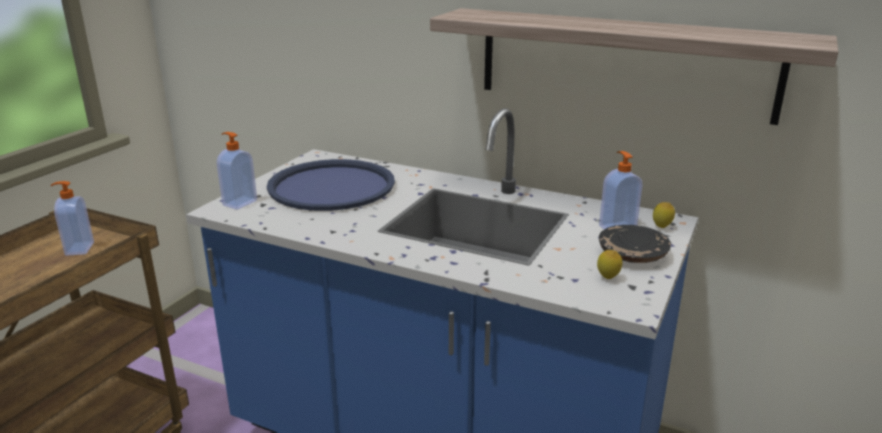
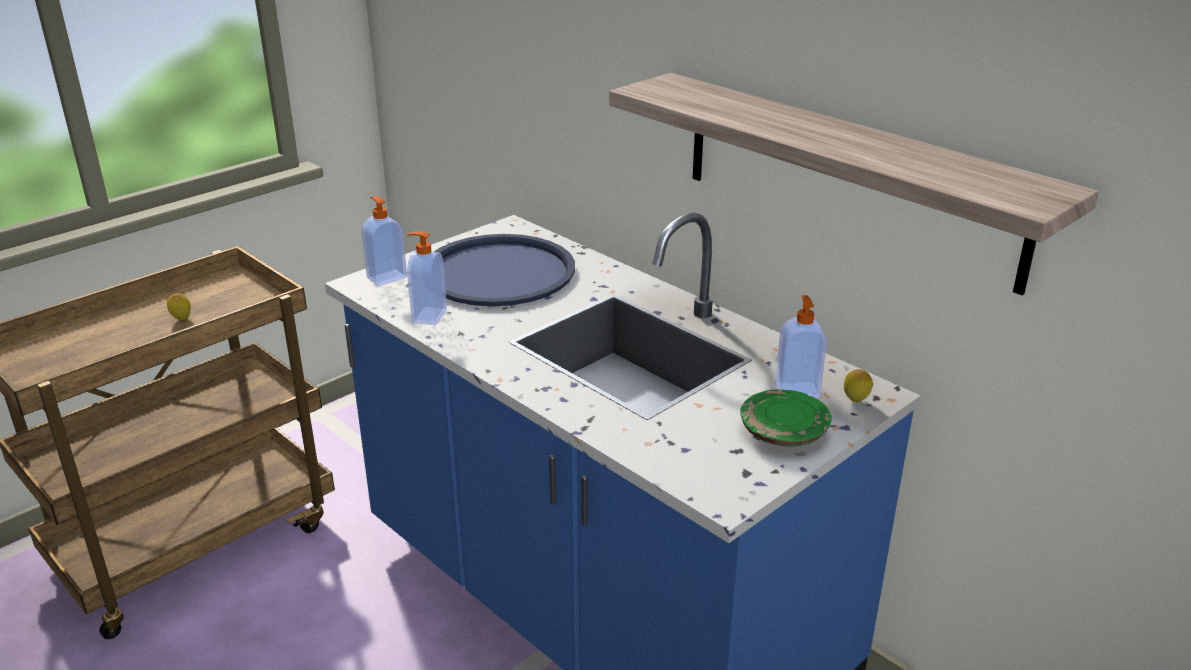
camera: 20 degrees right, 5 degrees up
soap dispenser [50,181,94,256] -> soap dispenser moved to [407,232,447,325]
lemon [597,250,622,279] -> lemon moved to [167,293,191,320]
black plate [599,225,671,263] -> green plate [740,389,832,446]

